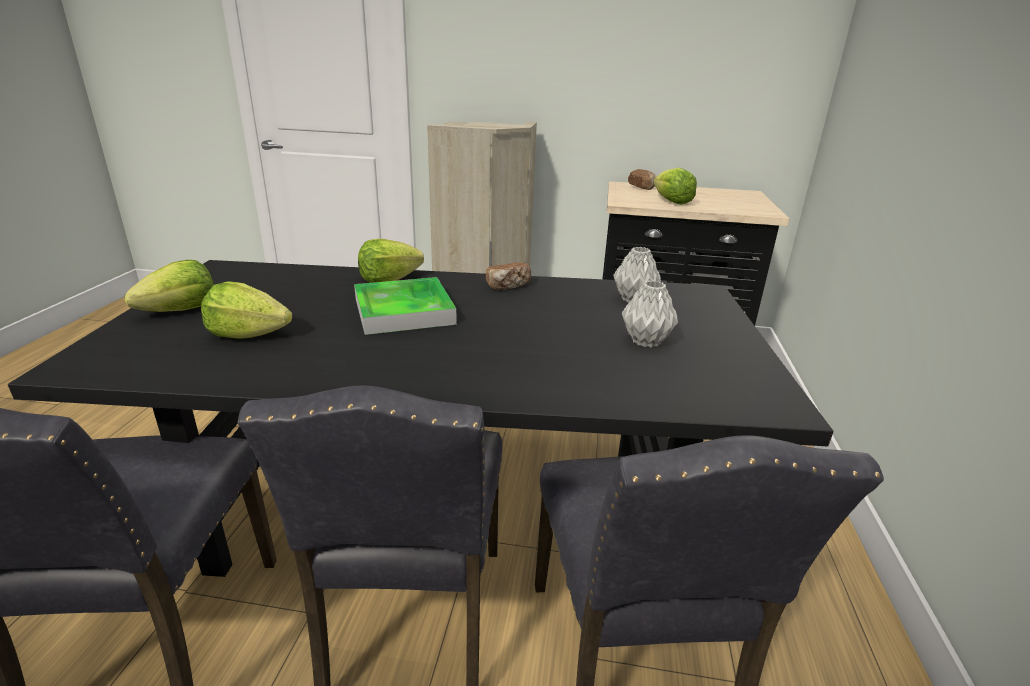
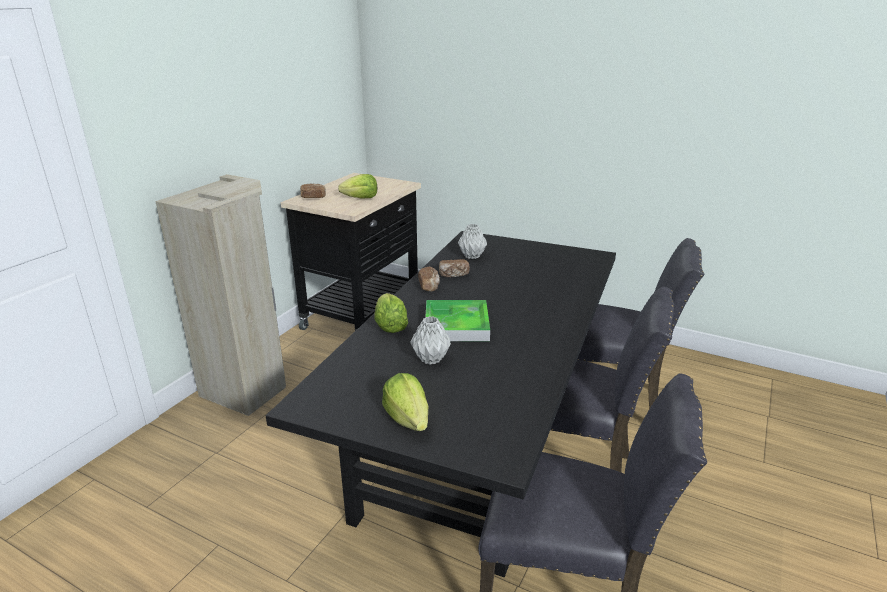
camera: 70 degrees left, 0 degrees up
lettuce [201,281,292,339] -> none
grey vase [622,280,678,348] -> grey vase moved to [410,316,451,365]
none -> bread [439,259,470,277]

